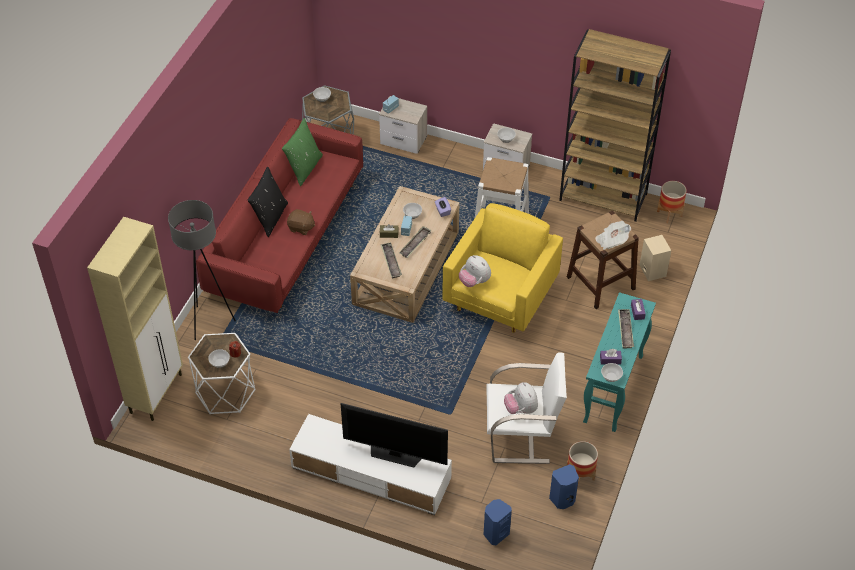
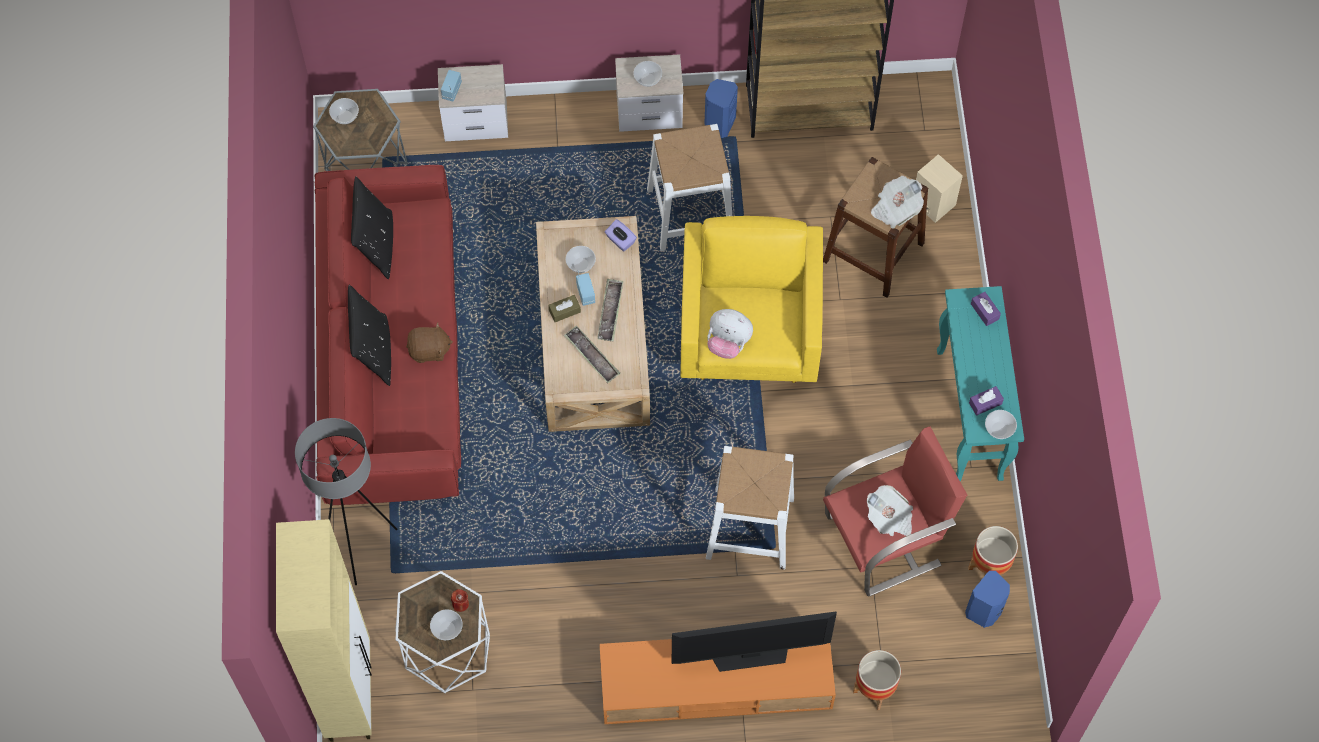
camera: 25 degrees left, 15 degrees up
green pillow [282,118,323,187] -> black pillow [351,176,393,279]
white tv stand [289,414,452,515] -> orange tv stand [600,639,836,724]
blue speaker [483,499,512,545] -> blue speaker moved to [705,79,738,138]
white armchair [486,352,567,464] -> red armchair [823,426,967,596]
plush toy [504,382,538,414] -> newspaper [867,485,913,536]
tray [618,309,634,349] -> none
planter [657,181,687,223] -> planter moved to [853,650,901,710]
none -> white stool [706,446,794,570]

